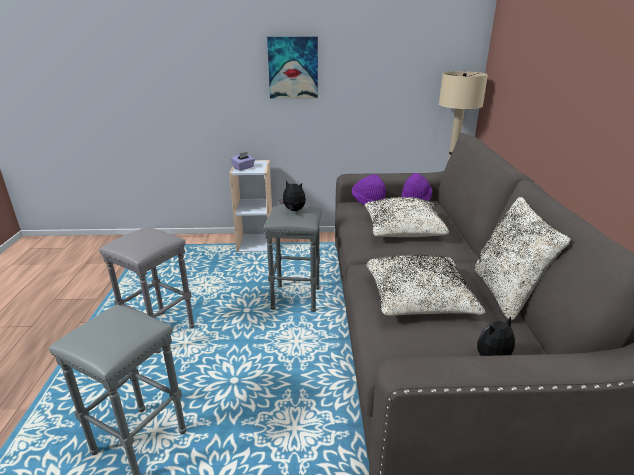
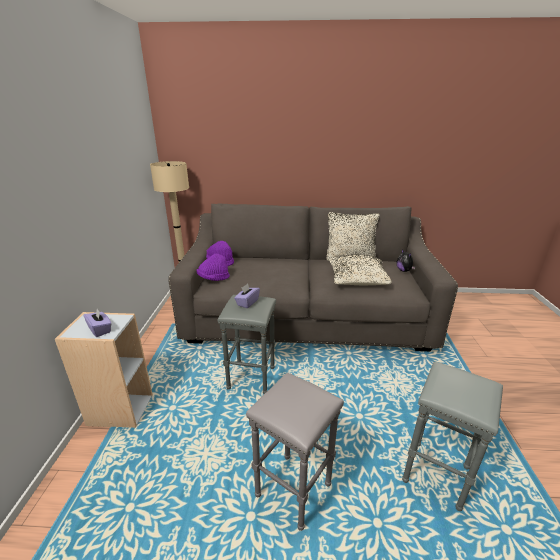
camera: 85 degrees left, 0 degrees up
picture [267,36,318,98] -> none
plush toy [279,181,306,211] -> purple tissue box [234,284,260,308]
beige pillow [365,197,449,237] -> none

